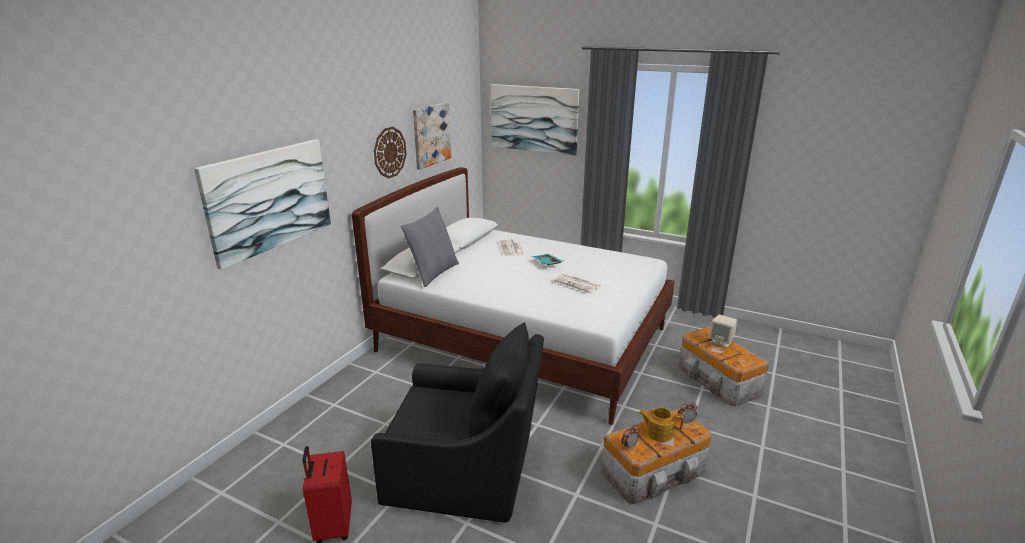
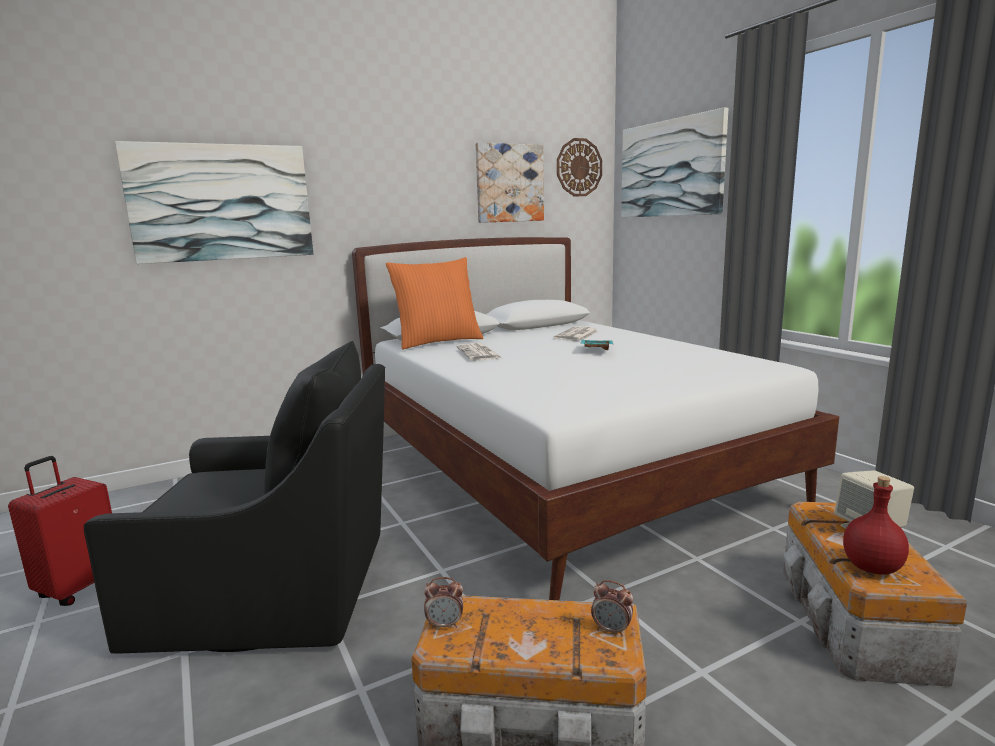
camera: 35 degrees right, 10 degrees down
black armchair [371,322,544,523] -> black armchair turned 45 degrees counterclockwise [84,341,385,654]
wall clock [374,127,406,178] -> wall clock moved to [557,138,602,196]
grey pillow [401,207,459,287] -> orange pillow [386,257,484,349]
newspaper [553,273,600,293] -> newspaper moved to [457,343,502,361]
teapot [639,407,683,442] -> none
none -> red bottle [843,476,909,575]

